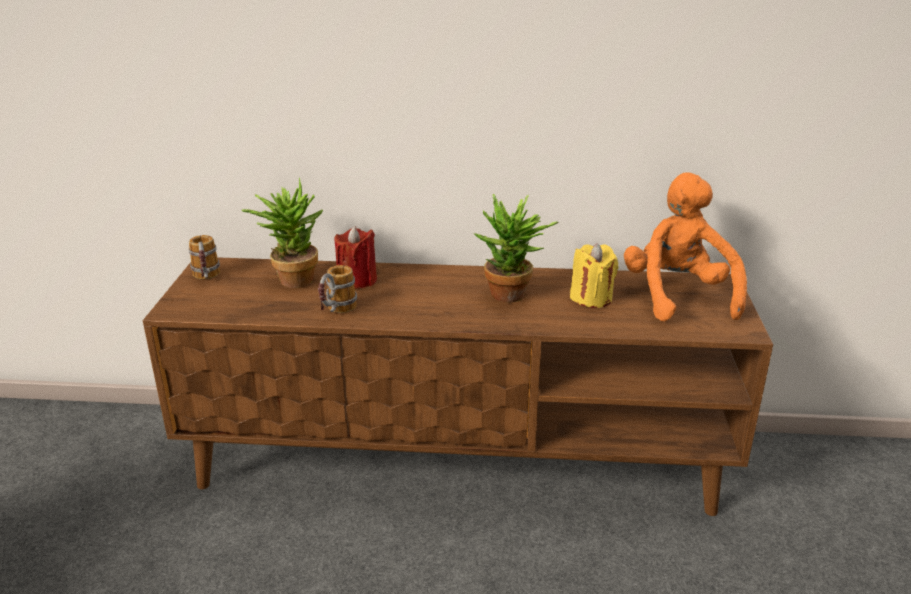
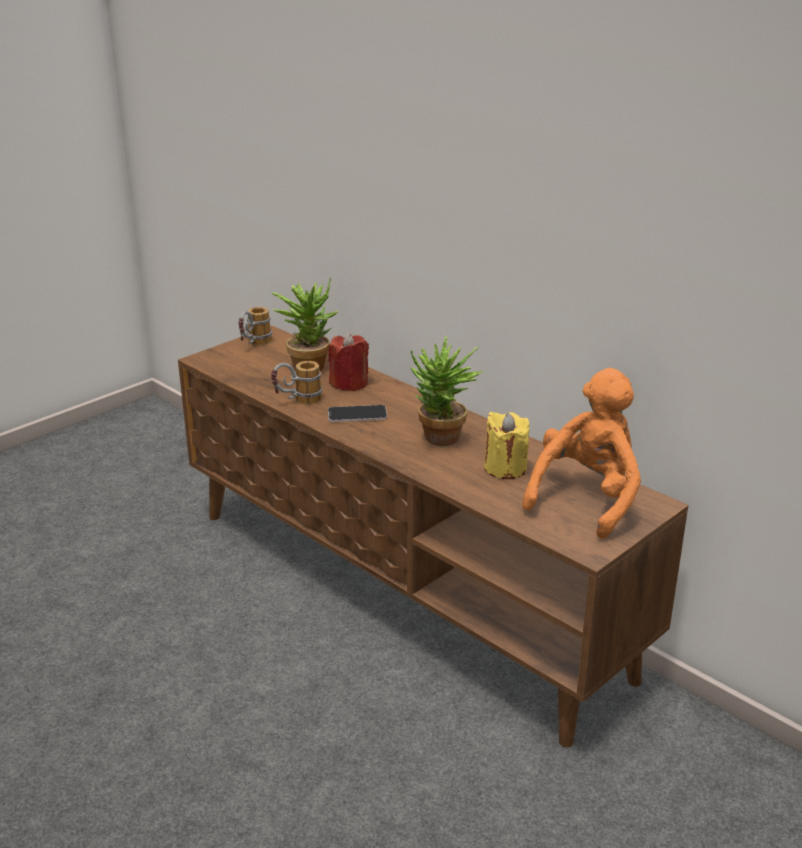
camera: 40 degrees right, 0 degrees up
none -> phone [328,405,387,422]

